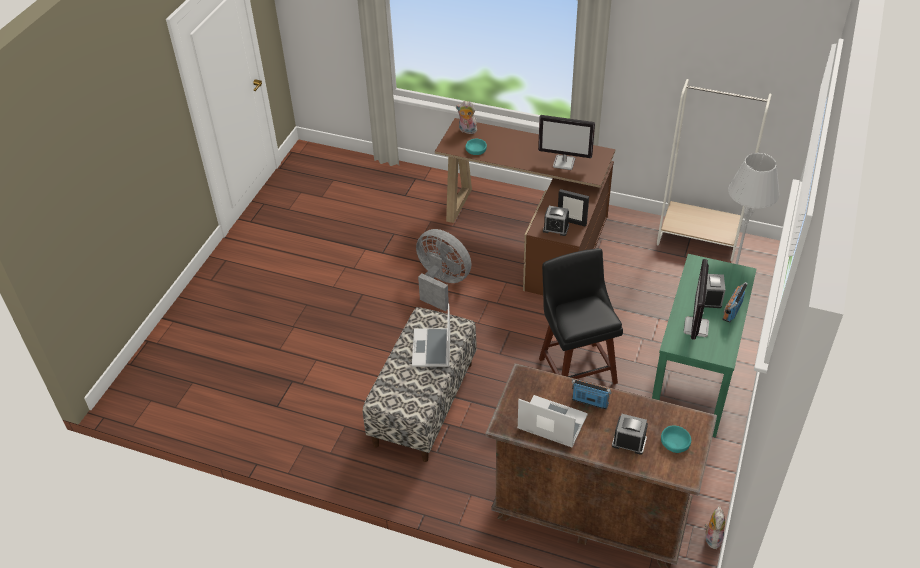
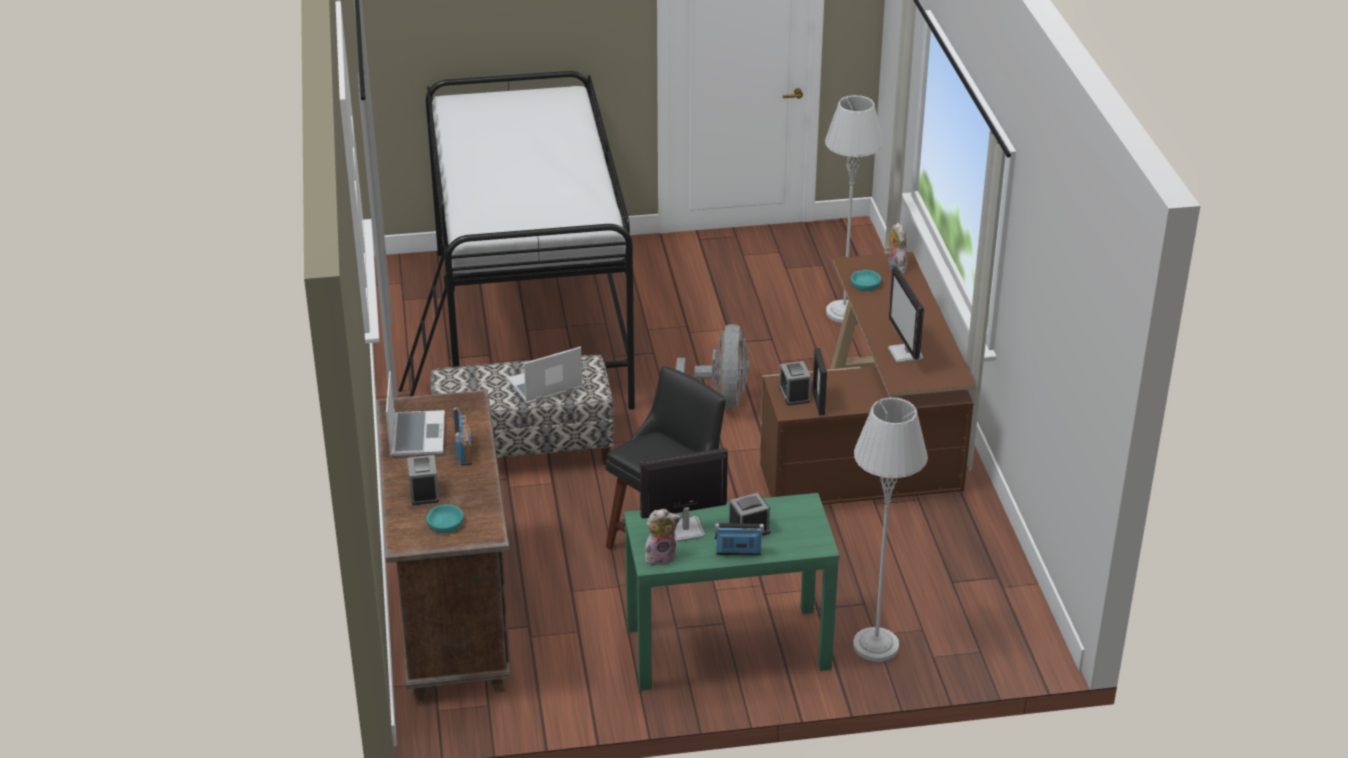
camera: 60 degrees right, 10 degrees down
clothes rack [657,79,772,261] -> none
plush toy [705,506,725,549] -> plush toy moved to [645,509,681,566]
none -> black bed [399,71,635,410]
none -> grey floor lamp [825,95,884,323]

